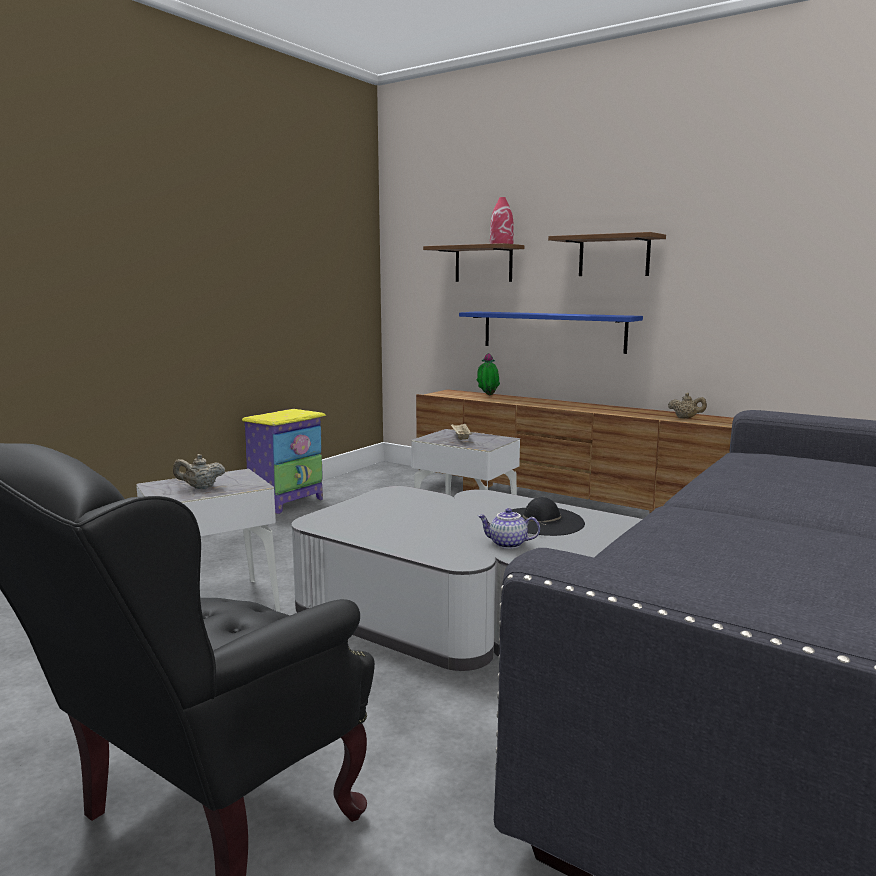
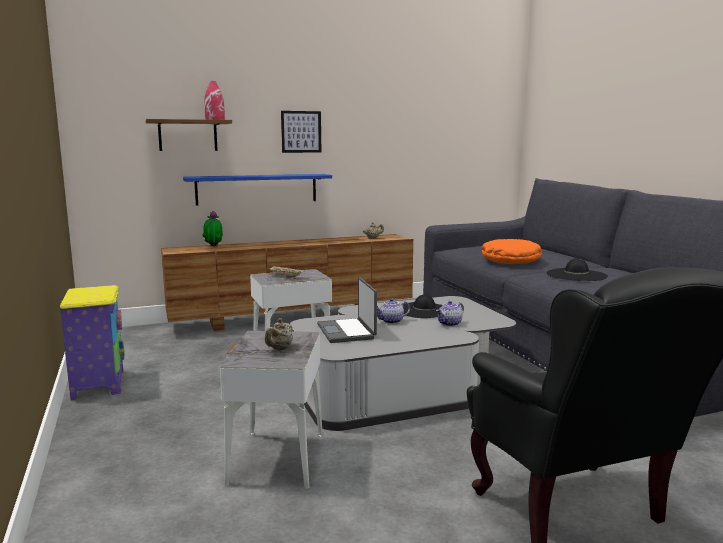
camera: 55 degrees left, 0 degrees up
brown shelf [548,232,666,276] -> picture [281,111,321,153]
none -> laptop [317,277,377,343]
none -> teapot [377,298,410,324]
none -> orange pillow [481,239,542,264]
none -> black hat [546,258,608,281]

